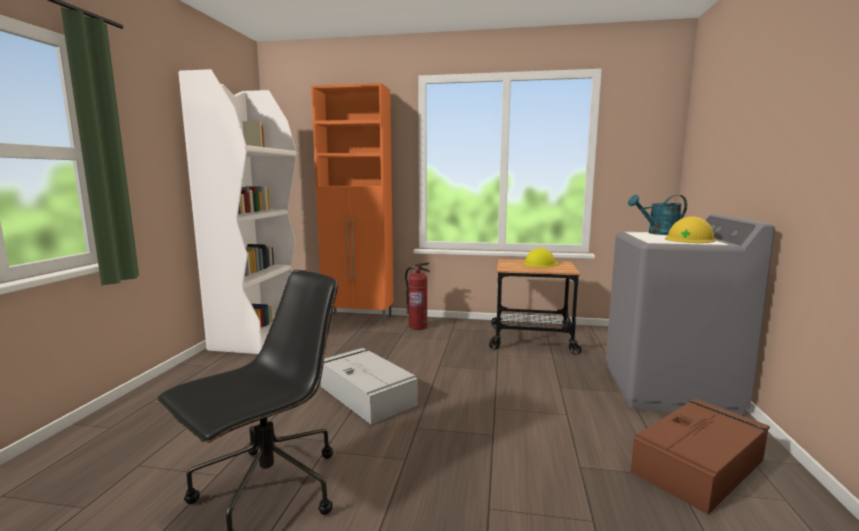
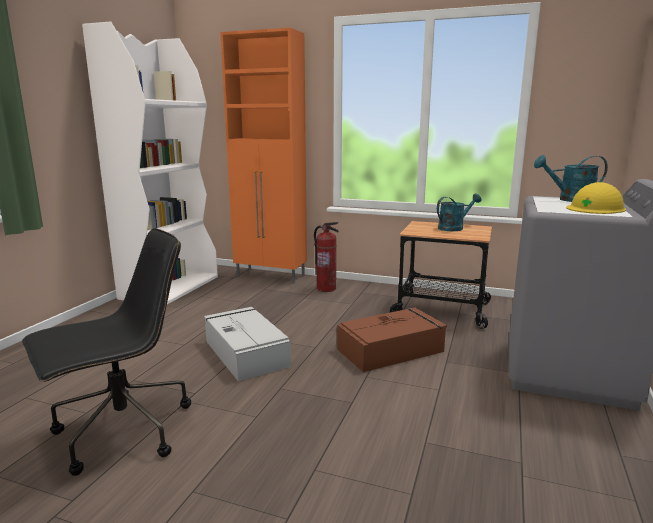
camera: 10 degrees right, 5 degrees up
yellow hard hat [524,248,559,267] -> turquoise watering can [437,193,481,231]
brown storage box [631,398,770,514] -> brown storage box moved to [337,308,447,372]

